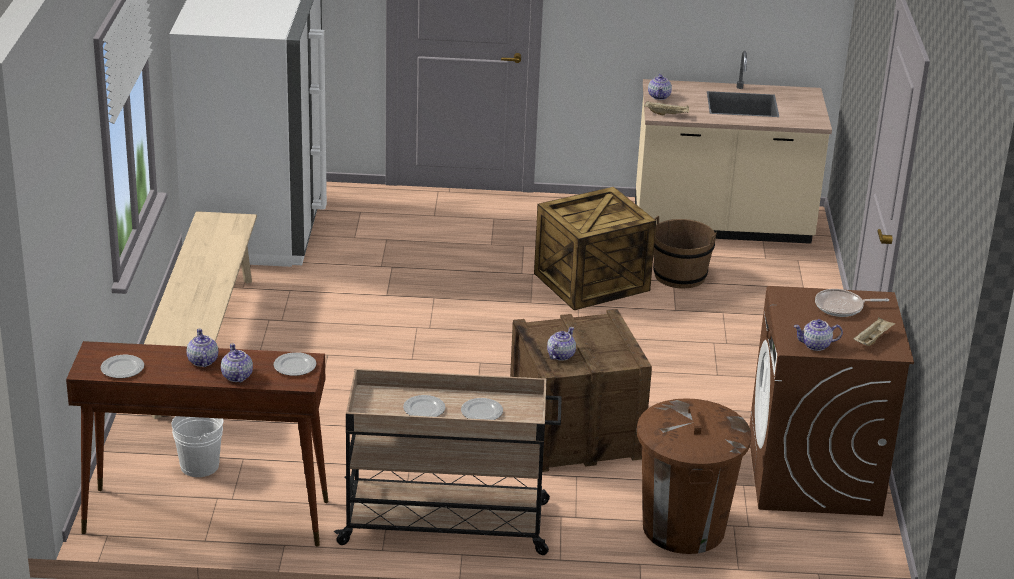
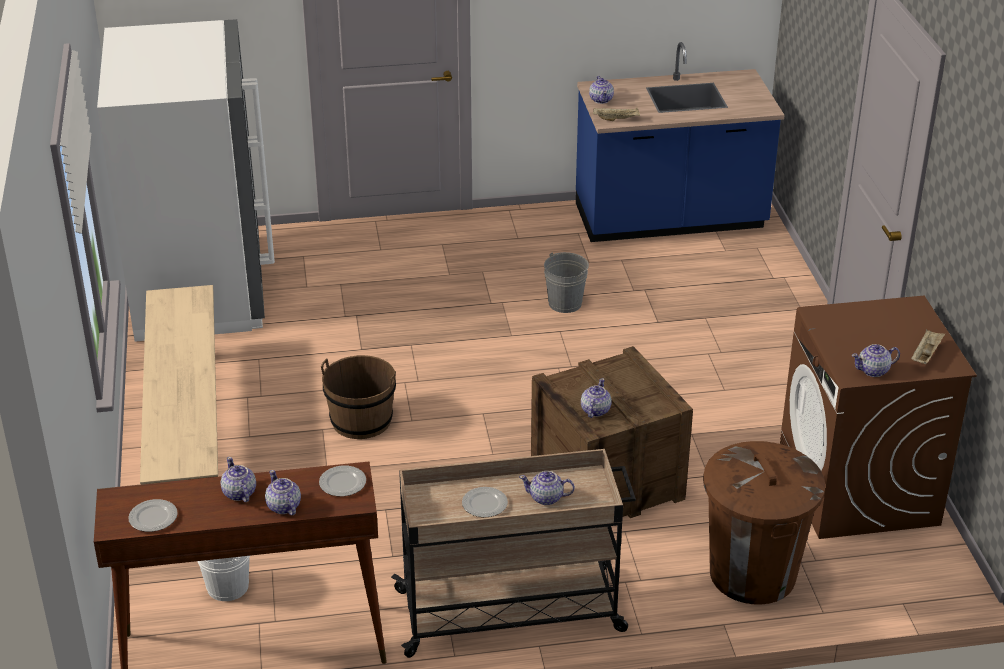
camera: 10 degrees left, 5 degrees up
plate [461,398,503,420] -> teapot [519,471,575,505]
crate [534,187,656,310] -> grey bucket [544,252,589,313]
beige counter [635,51,832,244] -> blue counter [576,42,785,242]
brown bucket [653,216,717,288] -> brown bucket moved to [321,355,396,439]
frying pan [815,289,889,317] -> none

